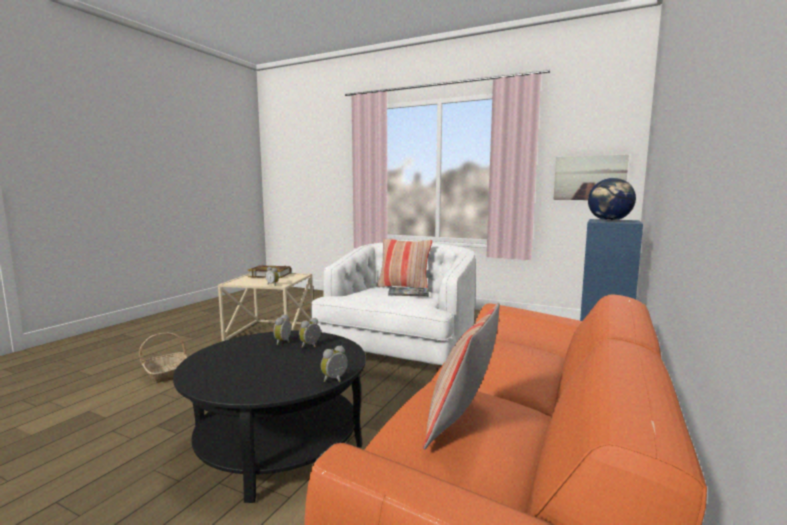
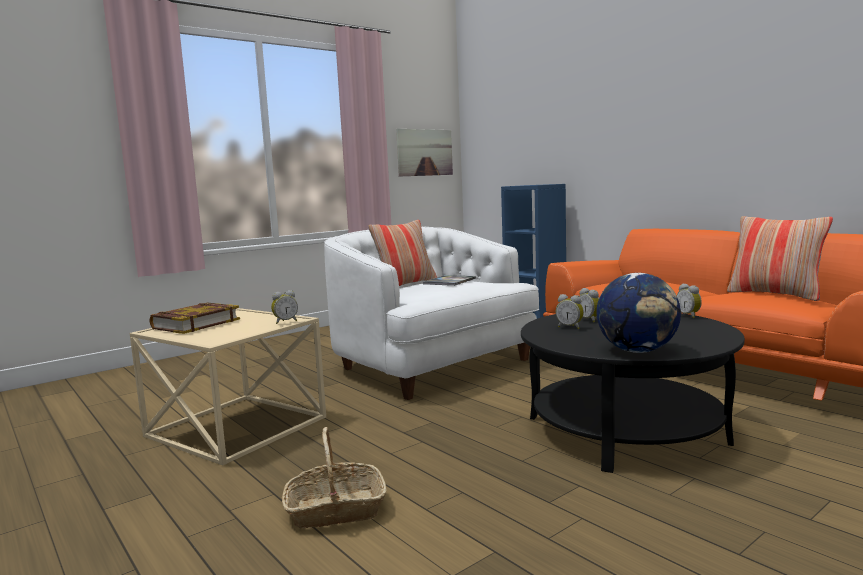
camera: 65 degrees left, 0 degrees up
globe [588,178,636,221] -> globe moved to [596,273,681,353]

